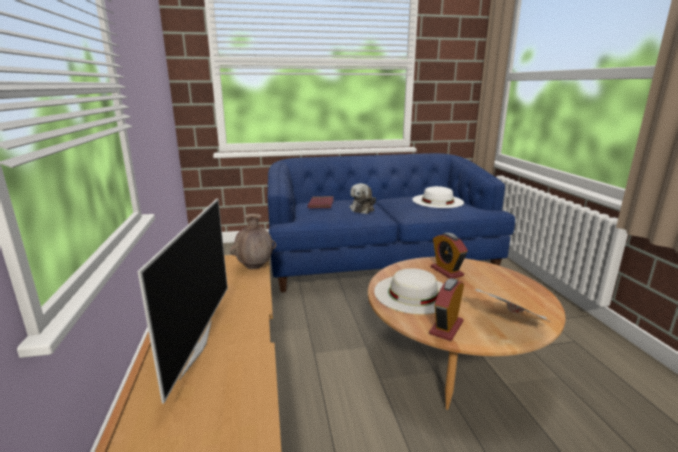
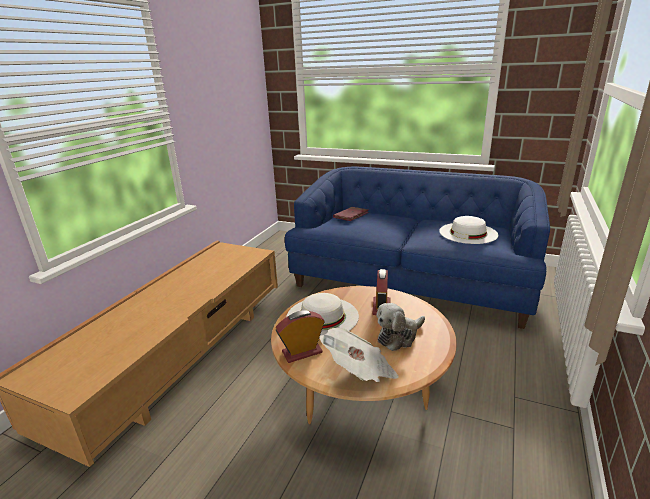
camera: 35 degrees right, 5 degrees up
television [137,198,228,403] -> none
brown vase [230,214,276,269] -> none
plush toy [349,183,376,214] -> plush toy moved to [376,303,425,351]

